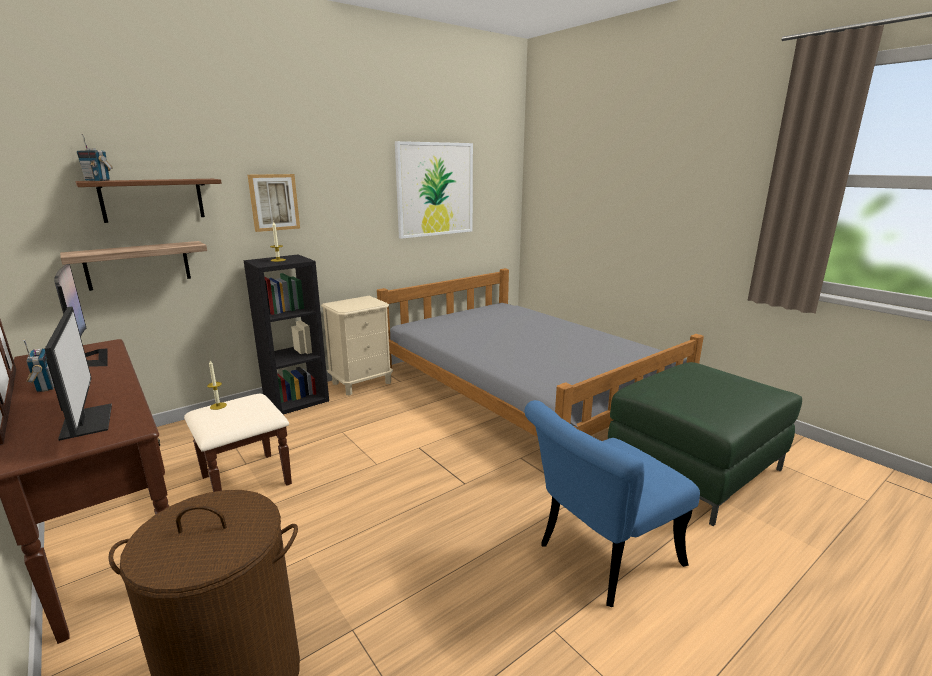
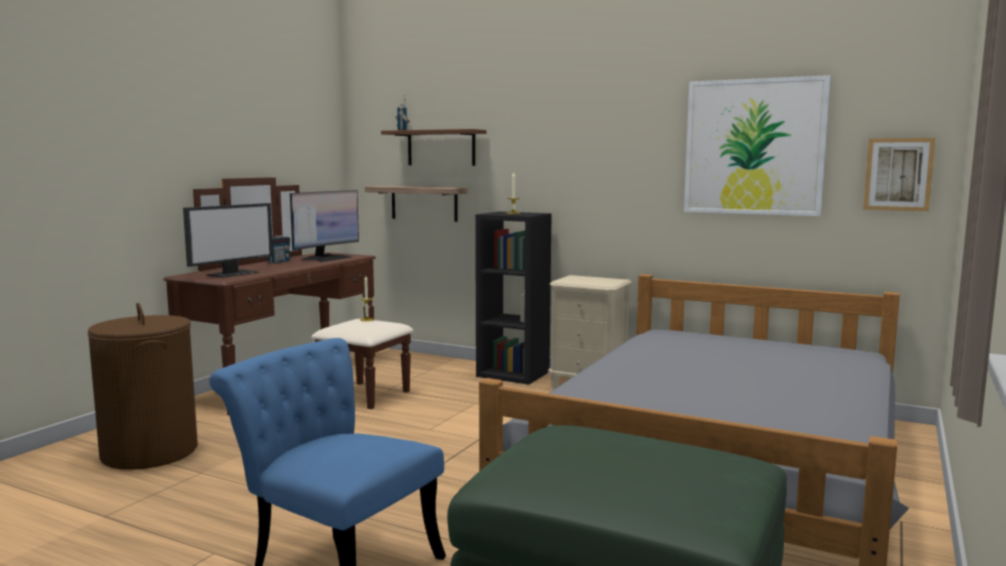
camera: 65 degrees right, 10 degrees down
picture [248,174,300,232] -> picture moved to [863,138,936,211]

